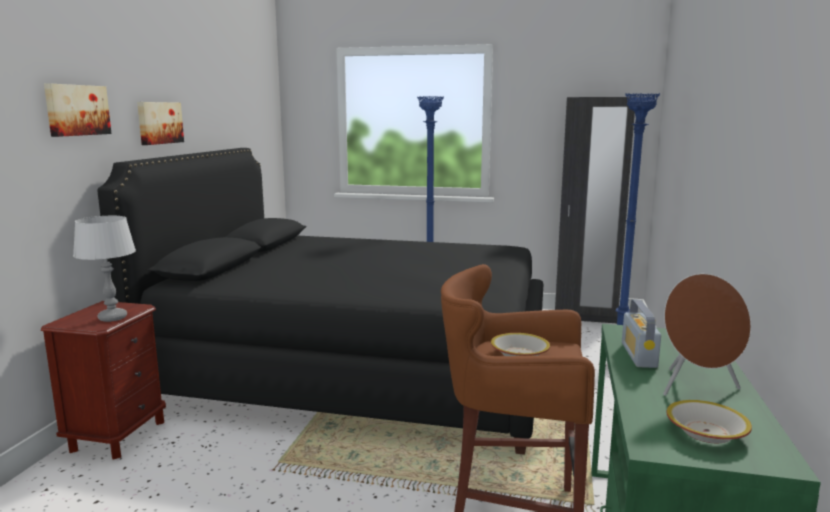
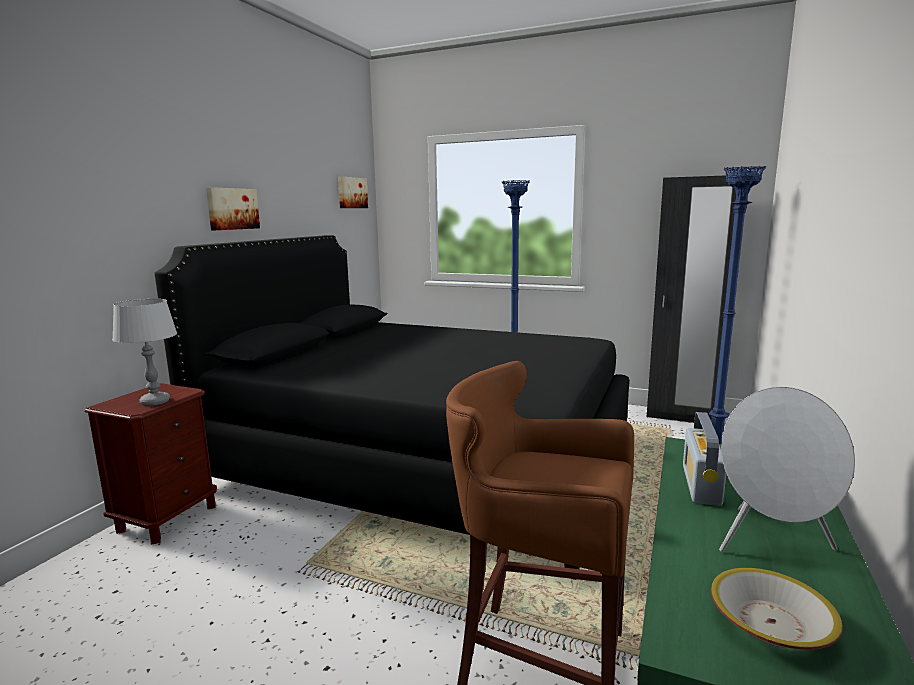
camera: 10 degrees right, 0 degrees up
picture [44,83,112,137] -> picture moved to [338,176,368,208]
bowl [491,333,550,356] -> none
brown speaker [663,274,751,396] -> white speaker [719,387,855,552]

